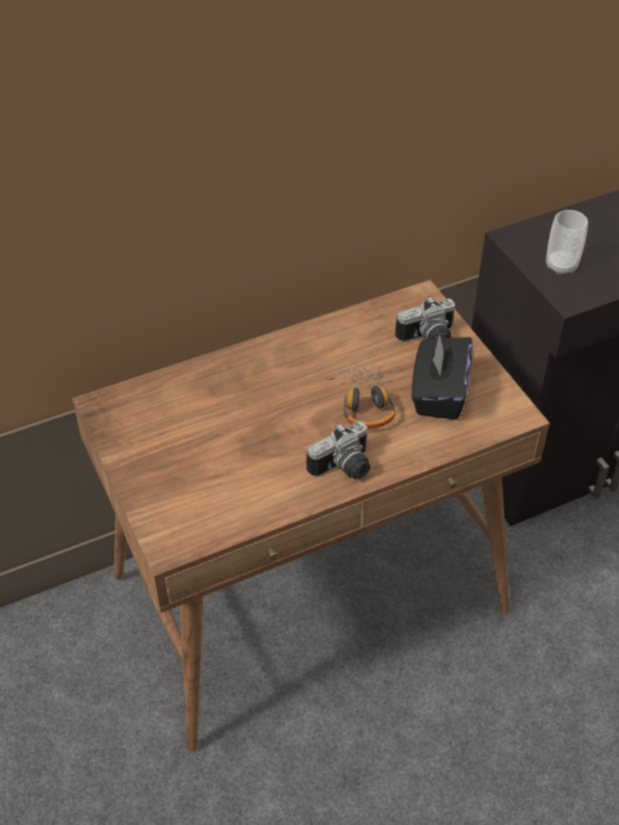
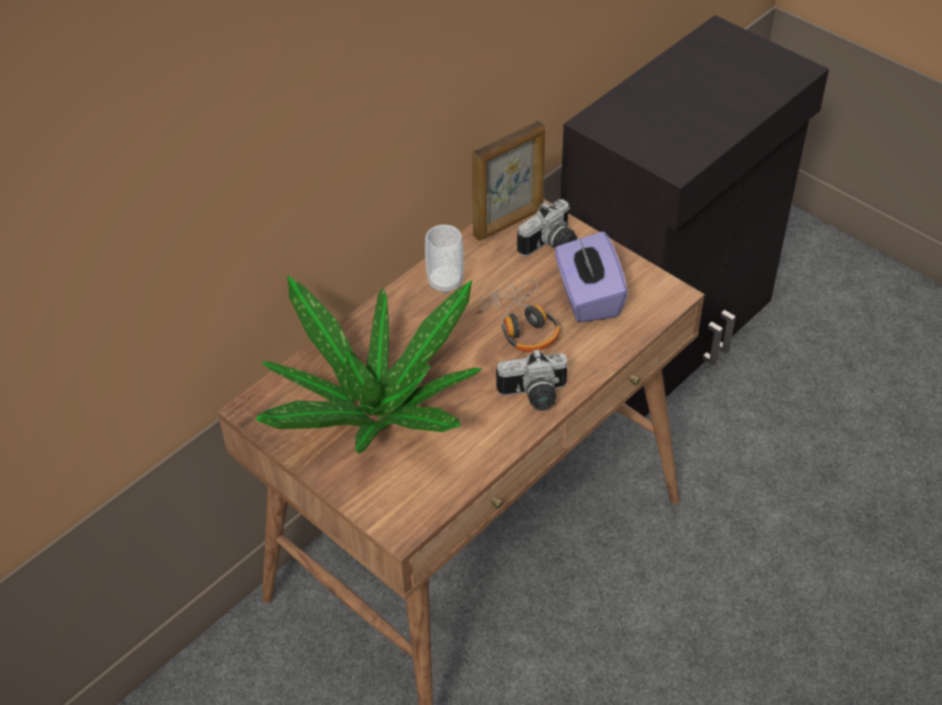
camera: 20 degrees left, 0 degrees up
camera [307,421,370,480] -> camera turned 45 degrees clockwise [496,349,568,411]
black tissue box [412,335,473,420] -> purple tissue box [555,231,628,323]
cup [546,210,588,275] -> cup moved to [425,225,464,294]
none -> potted plant [256,276,482,454]
none -> picture frame [472,121,545,241]

